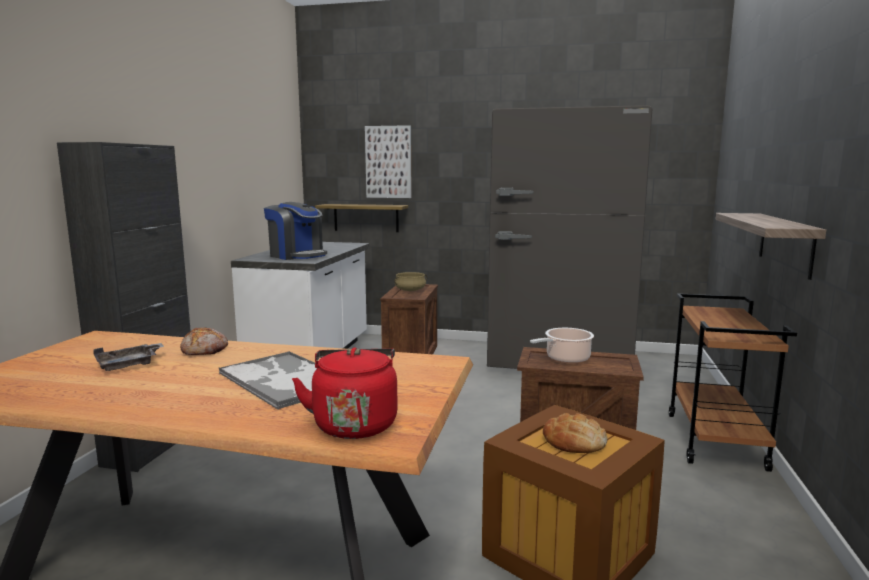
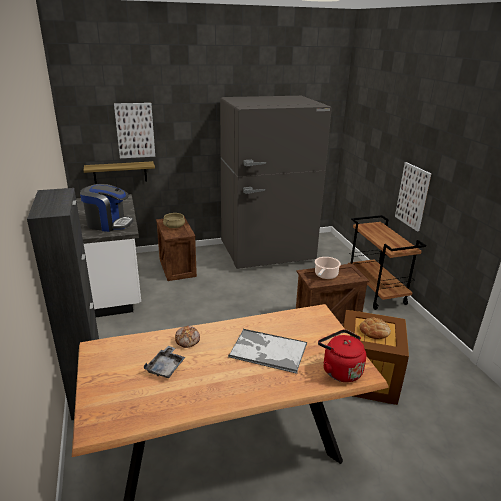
camera: 30 degrees left, 15 degrees up
shelf [716,213,826,280] -> picture [395,162,431,232]

